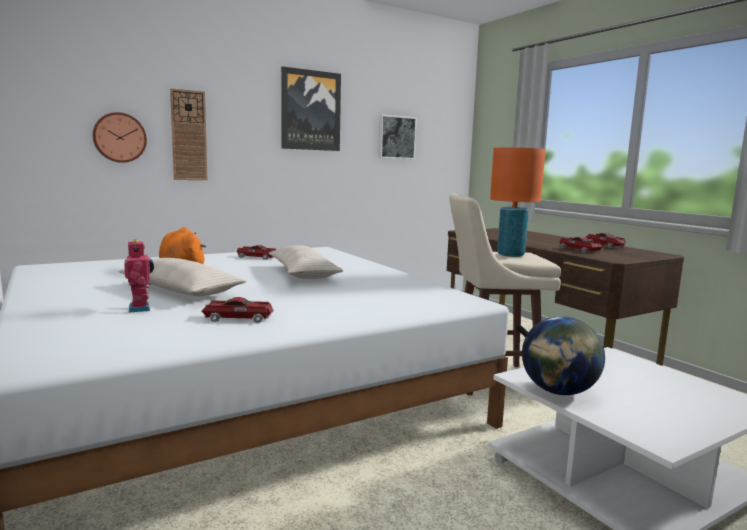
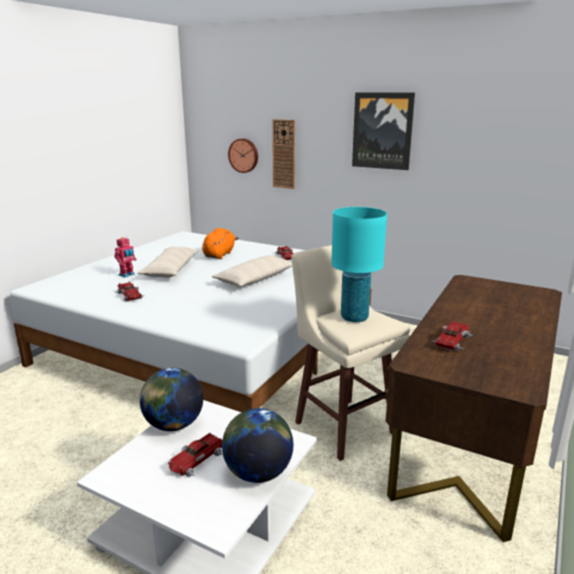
camera: 60 degrees right, 10 degrees up
picture [378,115,417,159] -> none
orange table lamp [490,148,546,257] -> turquoise table lamp [331,207,387,322]
toy car [586,233,626,248] -> toy car moved to [168,432,223,477]
none -> globe [222,408,293,483]

